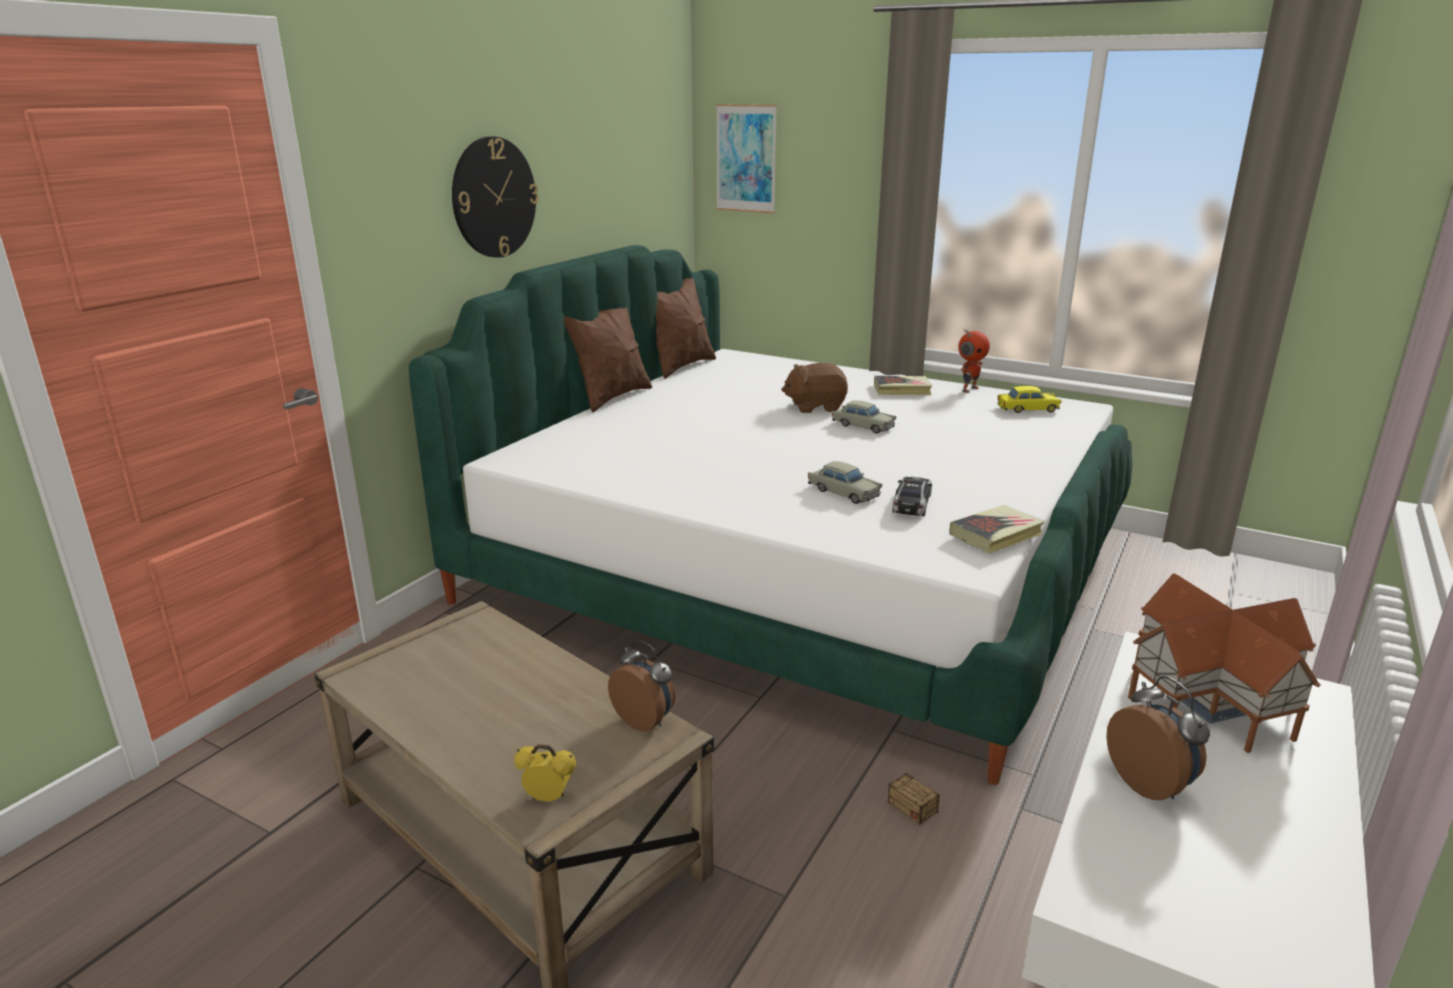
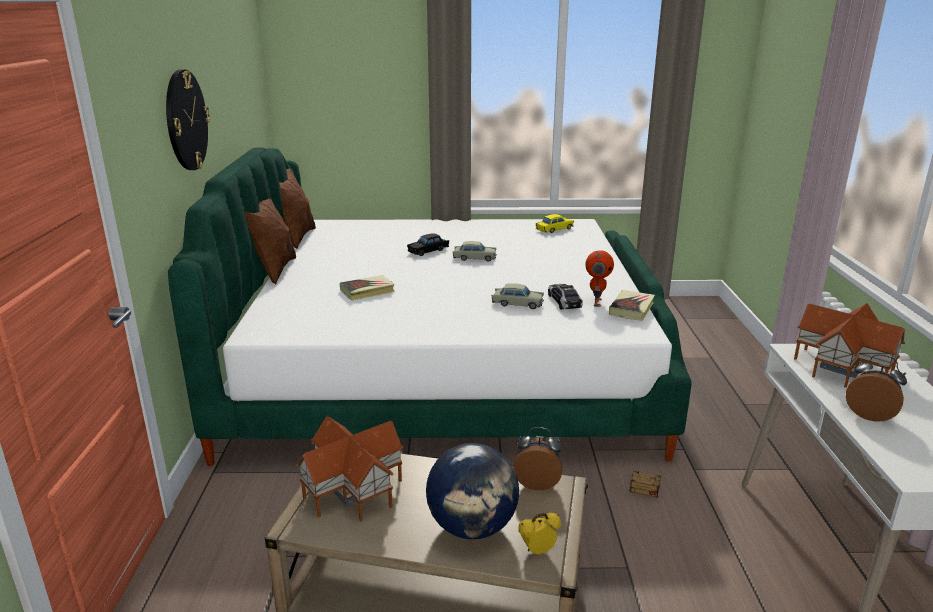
camera: 30 degrees left, 0 degrees up
picture [716,104,777,213] -> none
brown plush toy [781,363,848,413] -> black toy car [407,233,449,256]
book [874,376,932,395] -> book moved to [340,275,395,300]
toy robot [958,329,990,393] -> toy robot moved to [586,250,614,307]
none -> toy house [296,416,404,521]
none -> globe [426,443,519,539]

